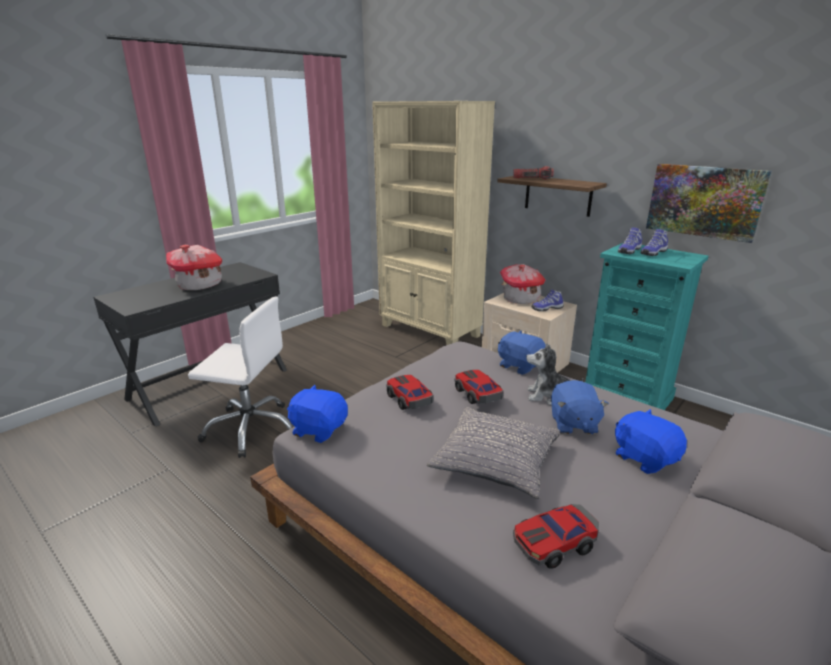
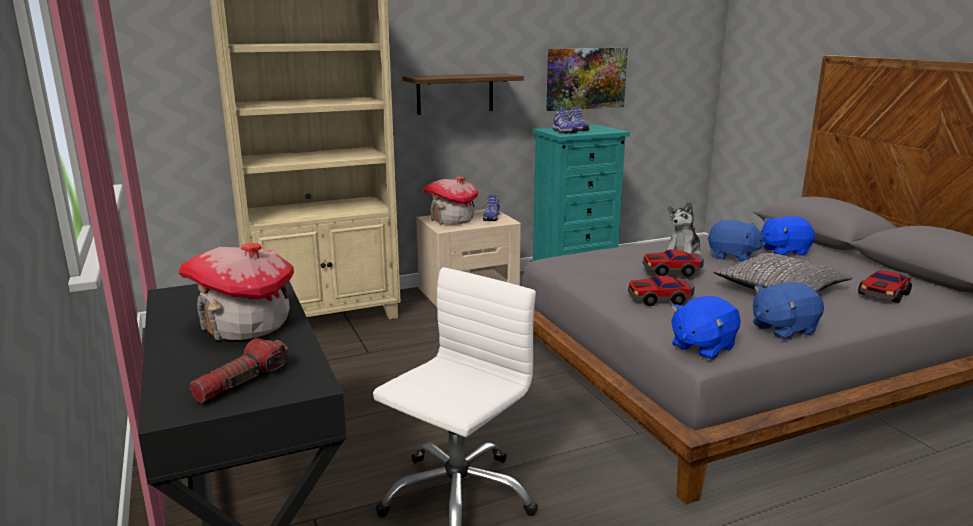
camera: 65 degrees left, 5 degrees down
blue plush toy [498,331,546,375] -> blue plush toy moved to [753,282,824,340]
flashlight [513,166,554,179] -> flashlight moved to [190,338,289,403]
toy car [513,504,599,569] -> toy car turned 45 degrees clockwise [858,269,912,303]

